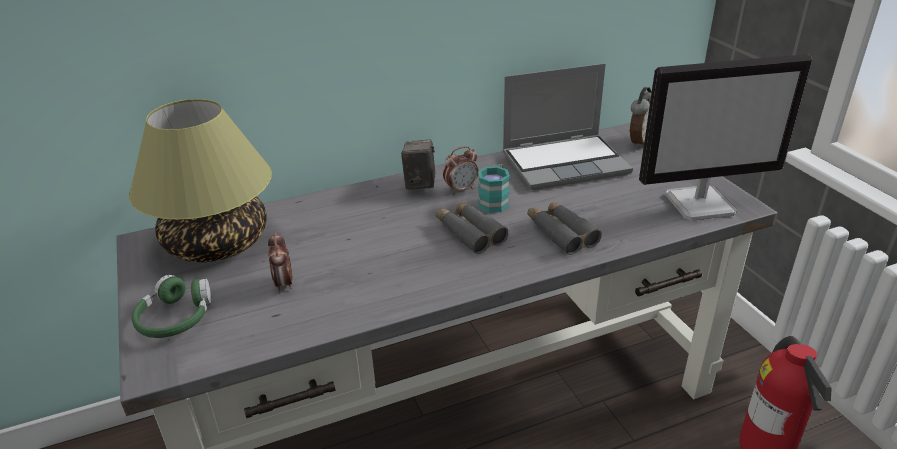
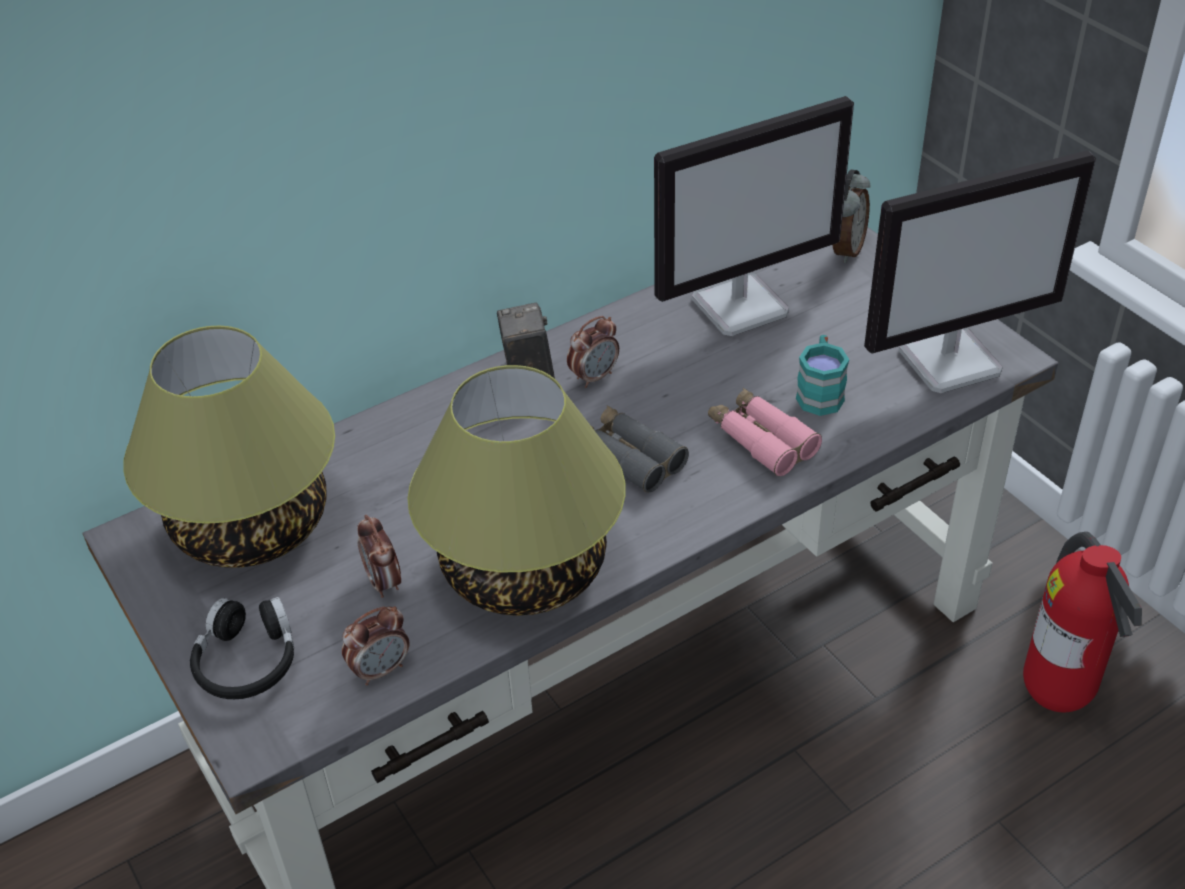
camera: 10 degrees left, 10 degrees up
green headphones [132,275,211,338] -> black headphones [190,597,294,699]
turquoise mug [478,164,510,213] -> turquoise mug moved to [796,335,849,416]
laptop [502,63,633,190] -> monitor [654,96,854,336]
grey binoculars [528,201,602,255] -> pink binoculars [708,388,822,476]
none -> alarm clock [342,606,409,685]
none -> table lamp [408,365,625,616]

